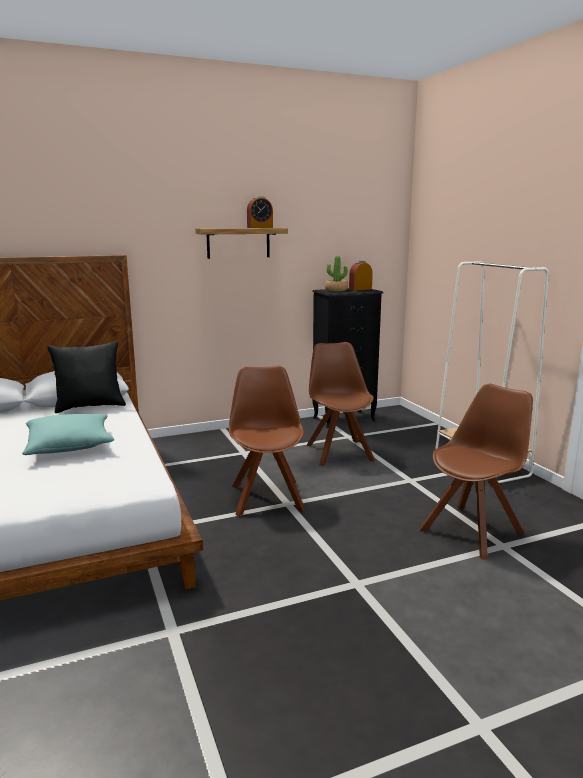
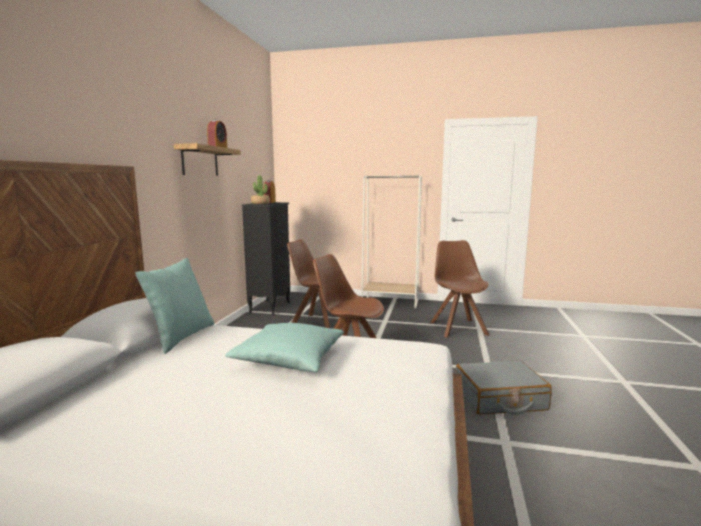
camera: 55 degrees left, 5 degrees down
black pillow [47,341,126,413] -> turquoise pillow [135,258,214,354]
none -> grey suitcase [456,360,552,415]

